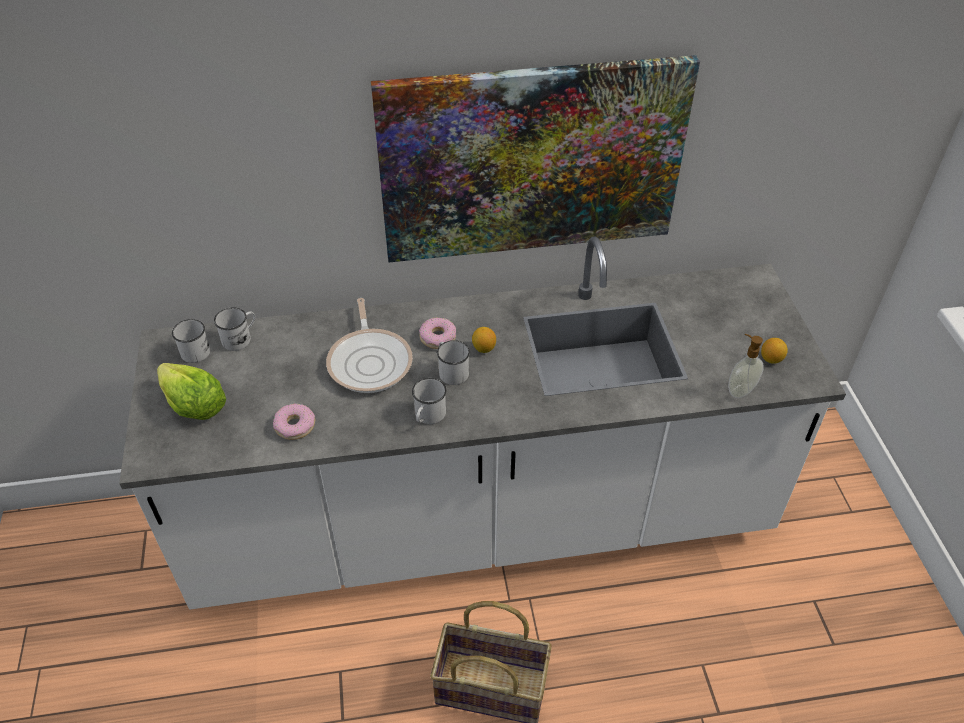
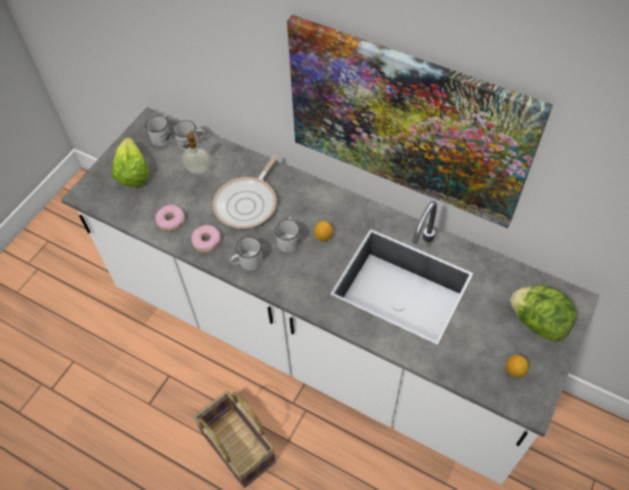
camera: 40 degrees right, 10 degrees up
donut [419,318,456,349] -> donut moved to [191,225,221,252]
soap dispenser [728,334,764,398] -> soap dispenser moved to [182,130,211,174]
none -> lettuce [510,285,577,342]

